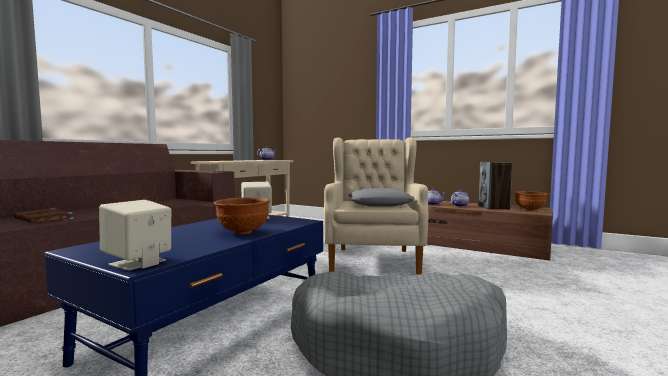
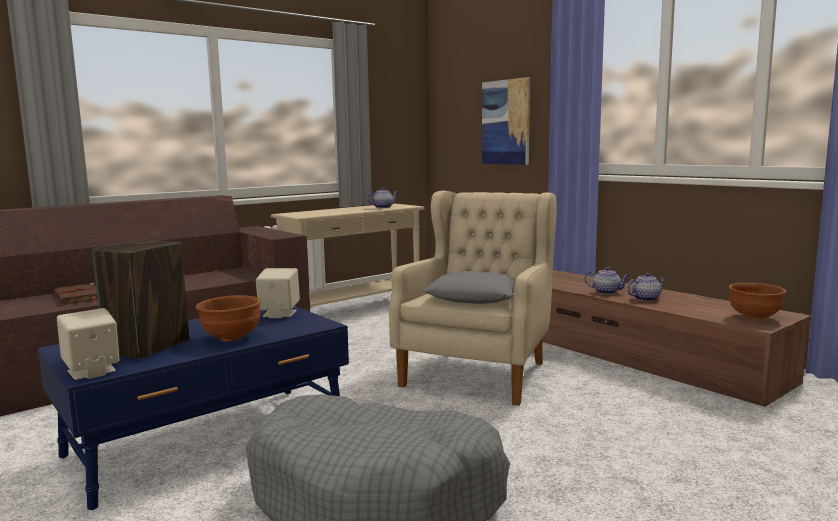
camera: 20 degrees right, 5 degrees up
speaker [478,162,512,210] -> speaker moved to [92,239,189,360]
none -> picture [482,77,530,165]

